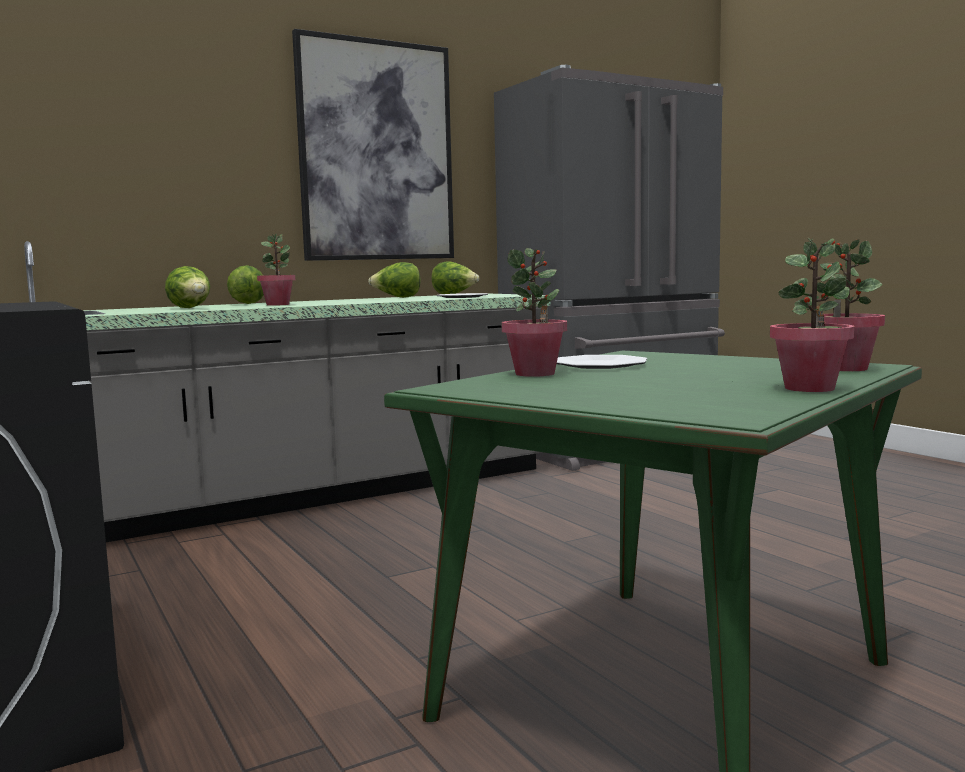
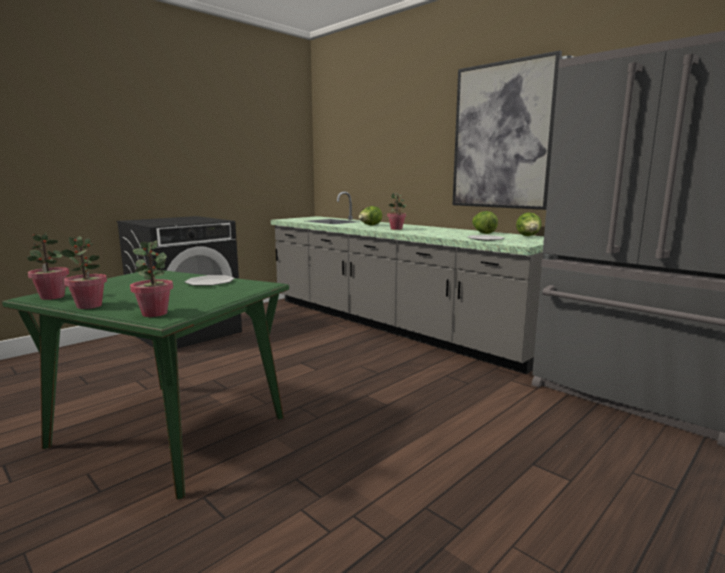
camera: 75 degrees right, 5 degrees up
lettuce [227,265,264,304] -> none
potted plant [502,248,567,377] -> potted plant moved to [27,232,69,300]

